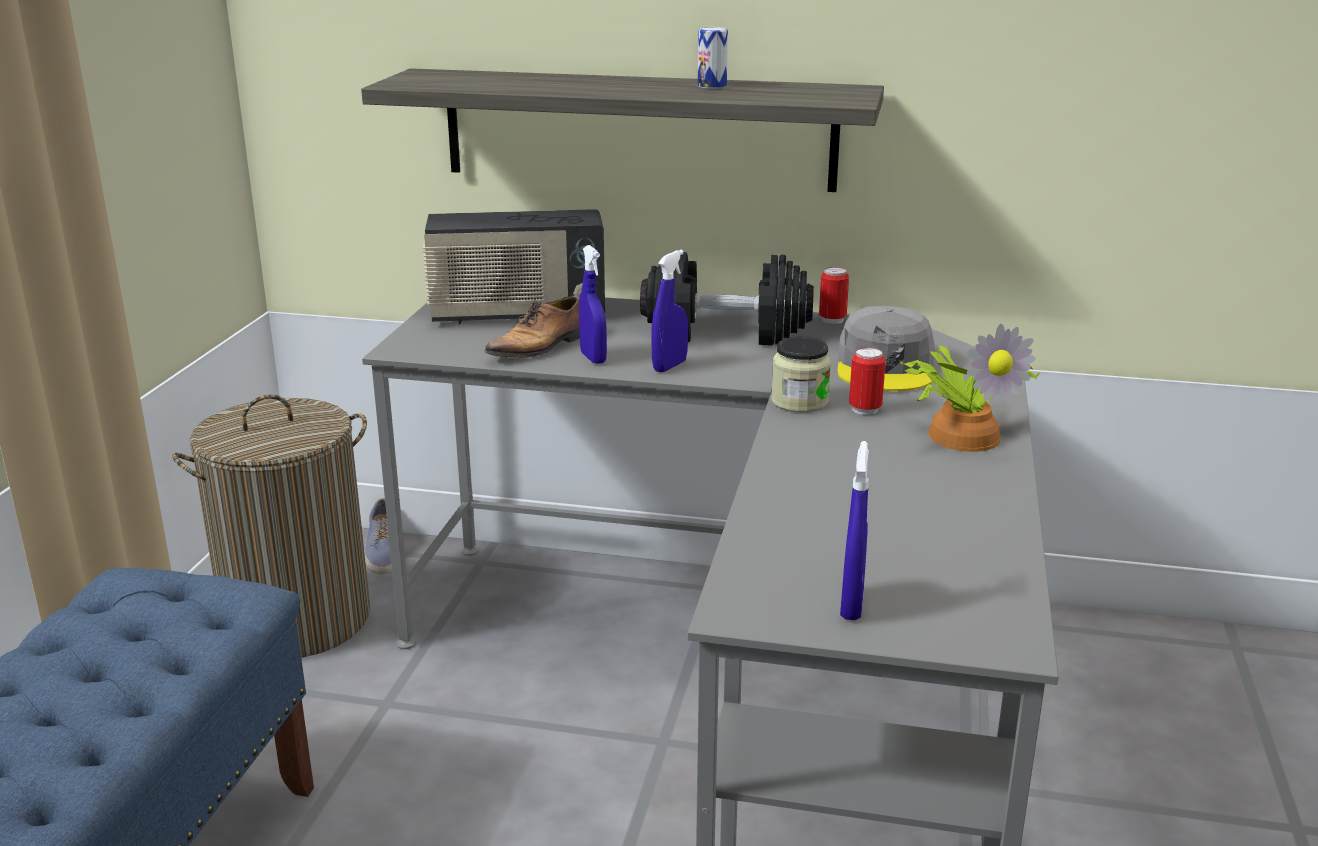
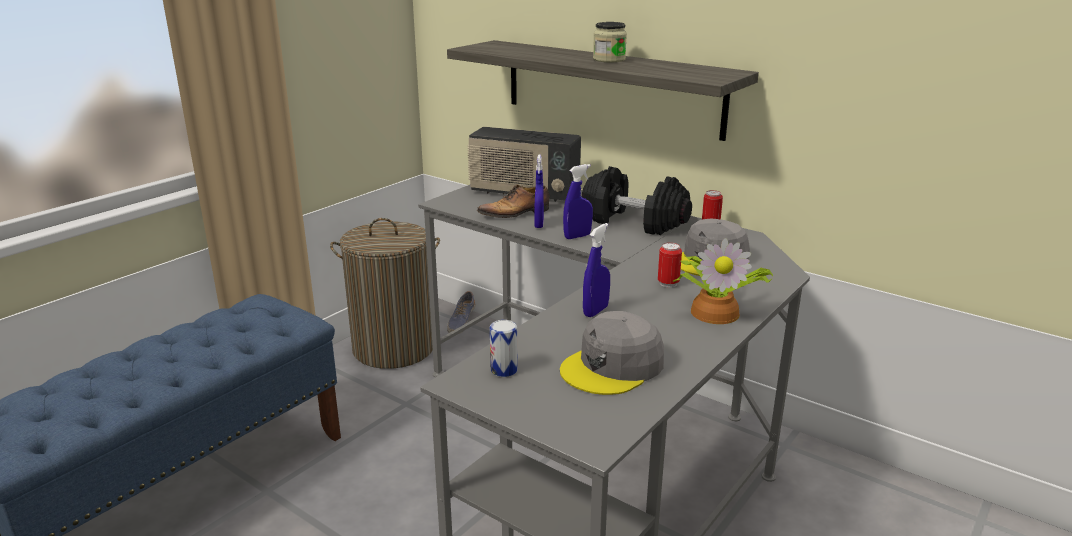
camera: 25 degrees right, 0 degrees up
can [698,27,728,88] -> can moved to [490,320,518,377]
jar [771,337,831,413] -> jar moved to [593,22,627,62]
blue spray bottle [840,441,869,620] -> blue spray bottle moved to [583,223,610,317]
none -> grey cap [560,311,664,395]

